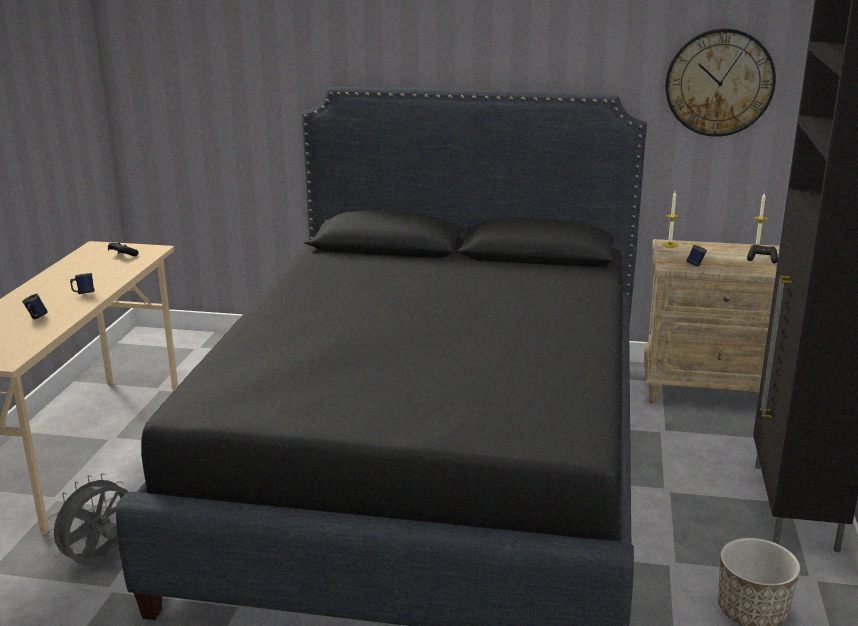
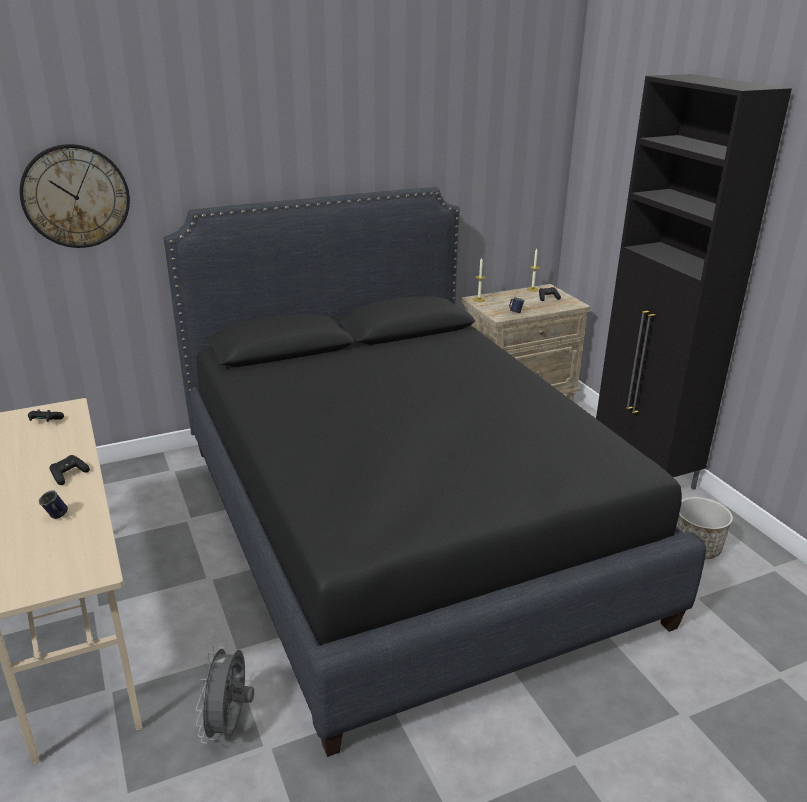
camera: 35 degrees left, 5 degrees up
blue mug [70,273,94,294] -> black game controller [50,455,90,485]
wall clock [665,28,776,137] -> wall clock moved to [20,144,130,248]

